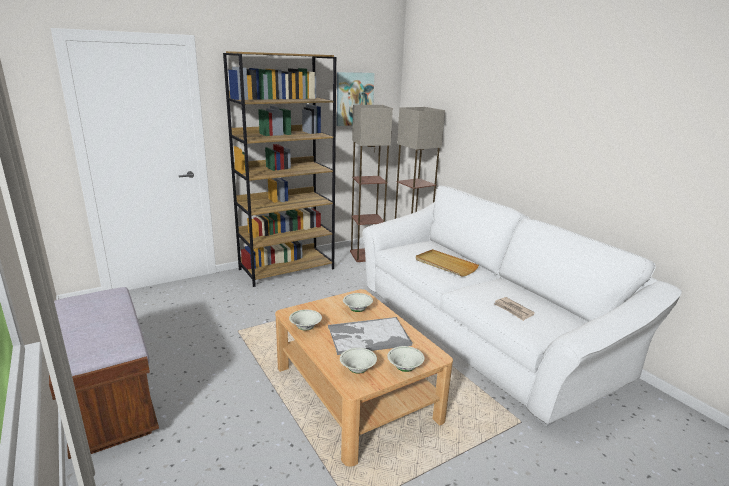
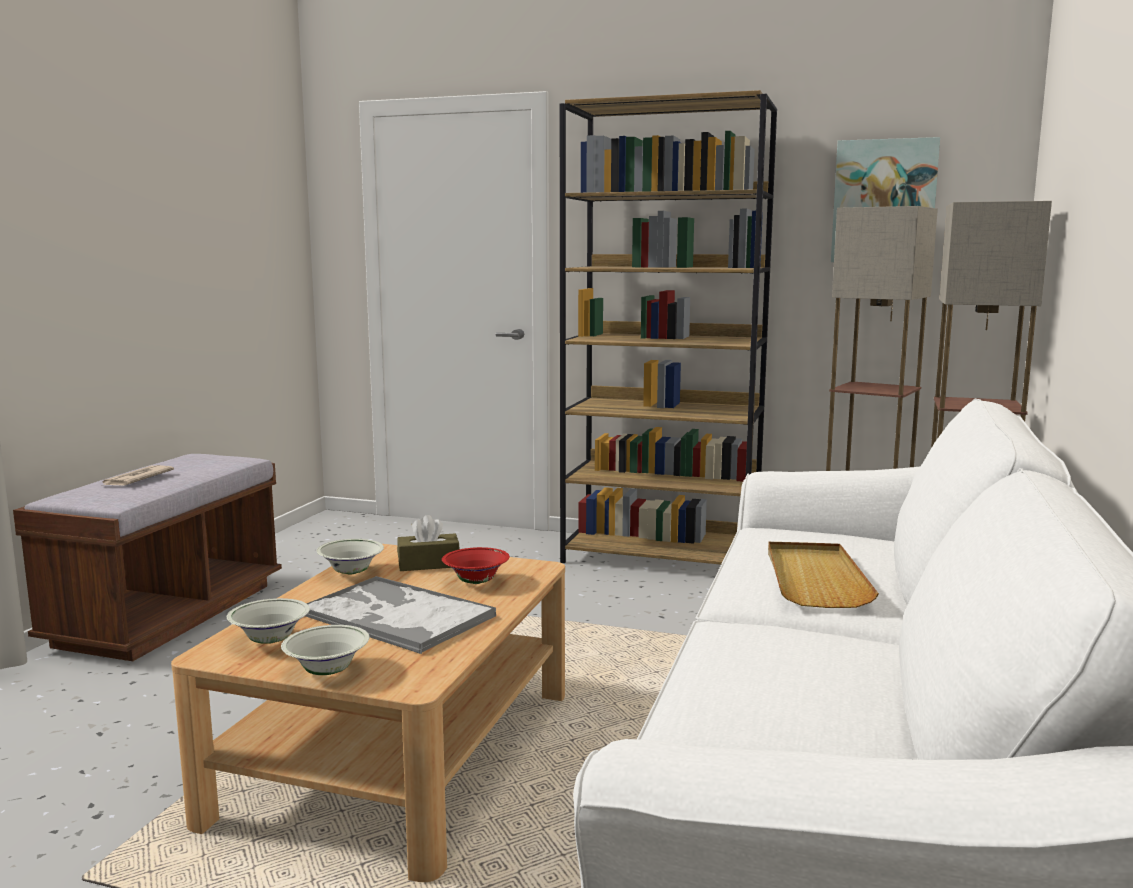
camera: 50 degrees right, 10 degrees down
white bowl [343,293,373,312] -> red bowl [442,547,510,584]
newspaper [494,297,535,321] -> newspaper moved to [103,465,174,486]
none -> brown tissue box [397,515,460,571]

